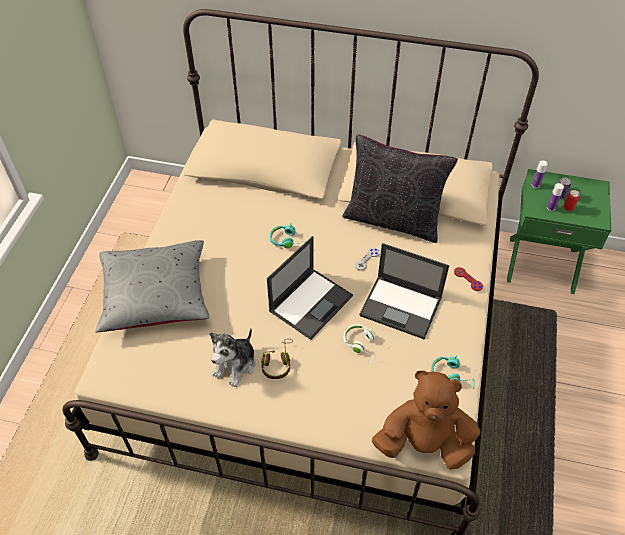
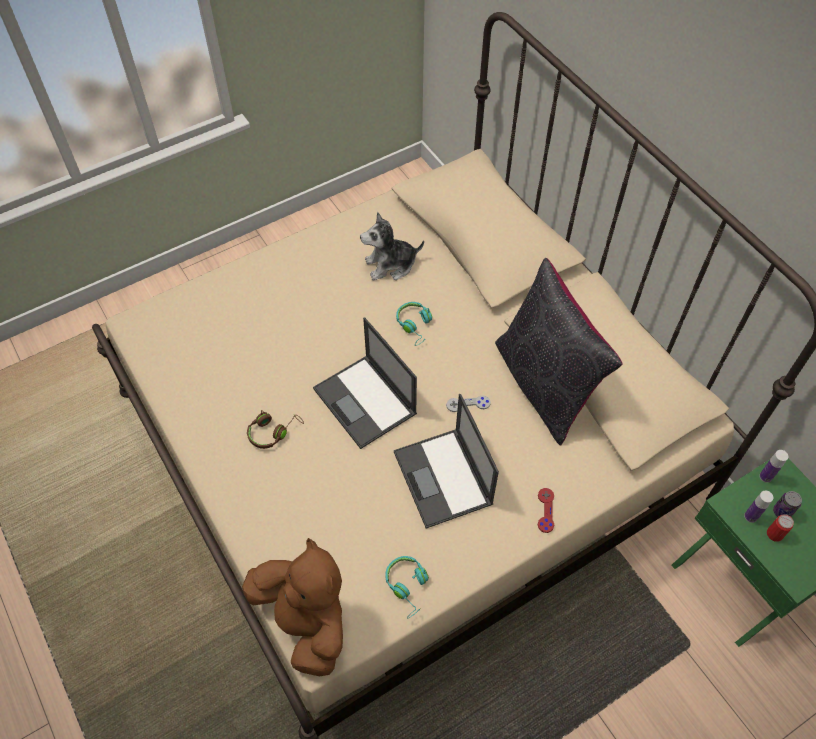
camera: 45 degrees right, 5 degrees up
grey pillow [95,240,210,333] -> none
plush toy [210,328,256,387] -> plush toy moved to [360,212,424,280]
laptop [267,236,353,340] -> laptop turned 60 degrees clockwise [313,318,417,449]
white headphones [344,324,376,364] -> none

